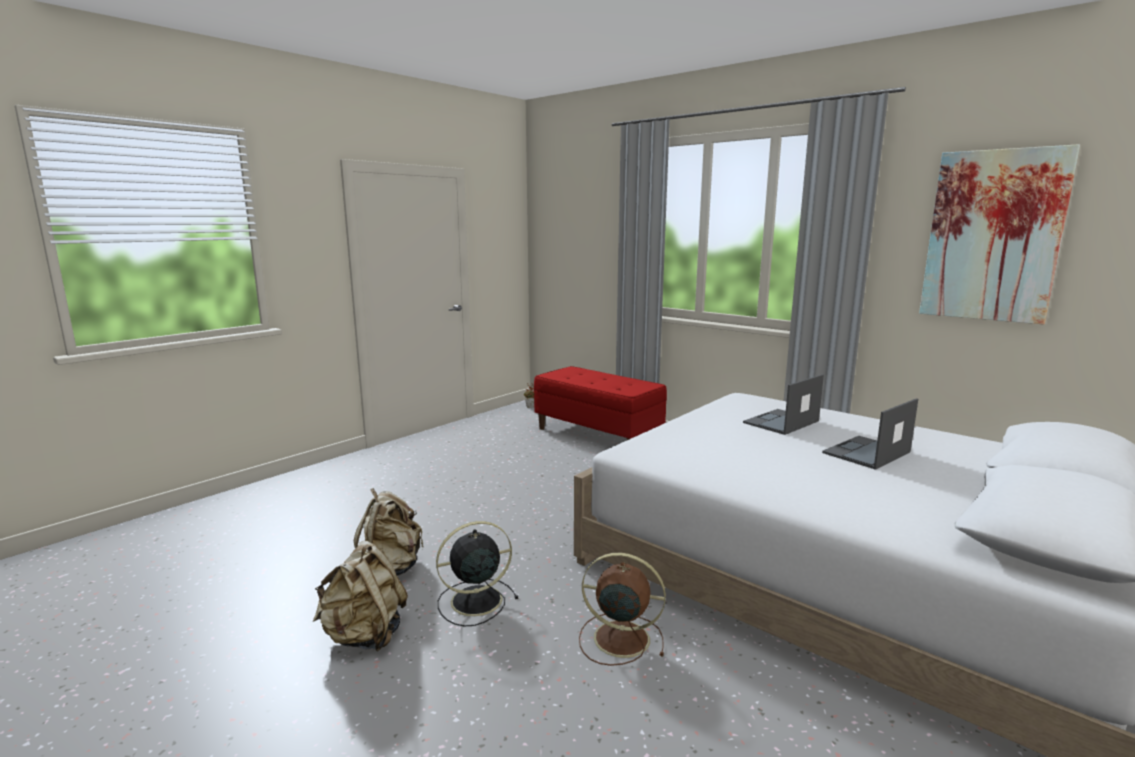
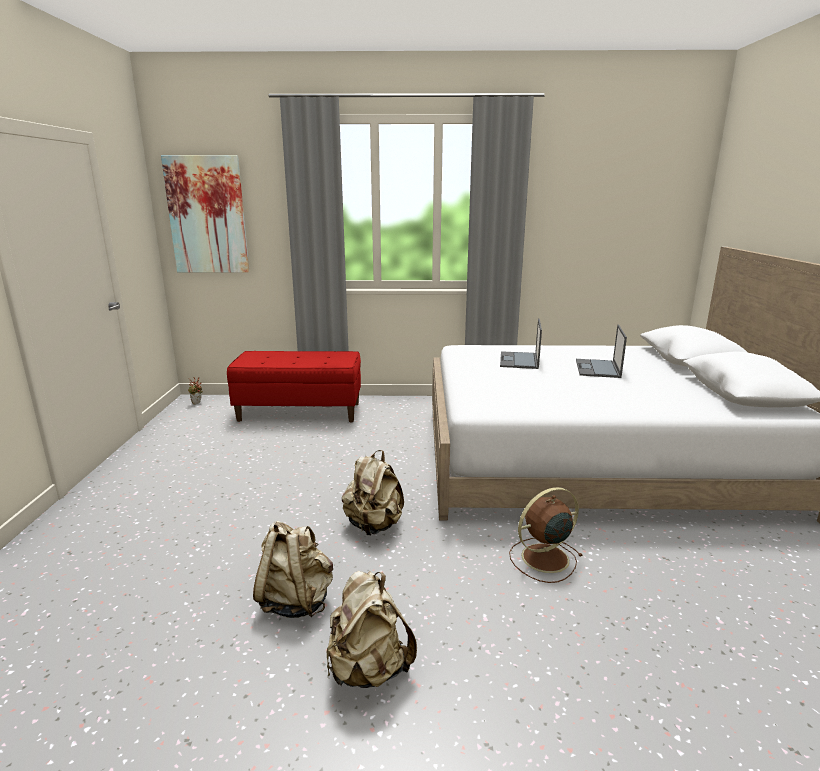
camera: 40 degrees left, 5 degrees up
black fan [436,521,519,627] -> none
picture [919,144,1080,325] -> picture moved to [161,155,249,273]
none -> beige backpack [342,450,404,535]

